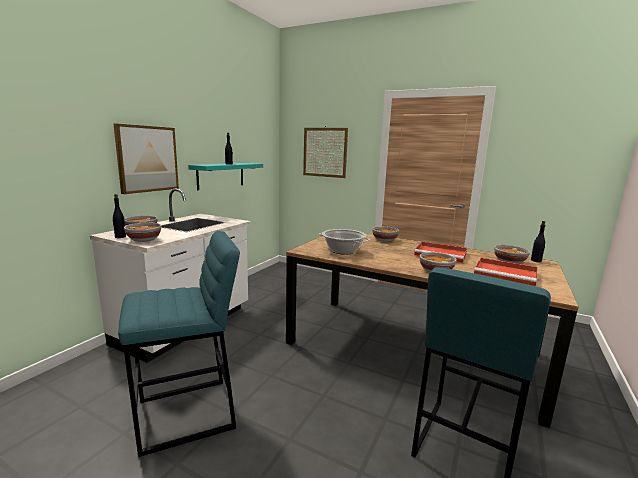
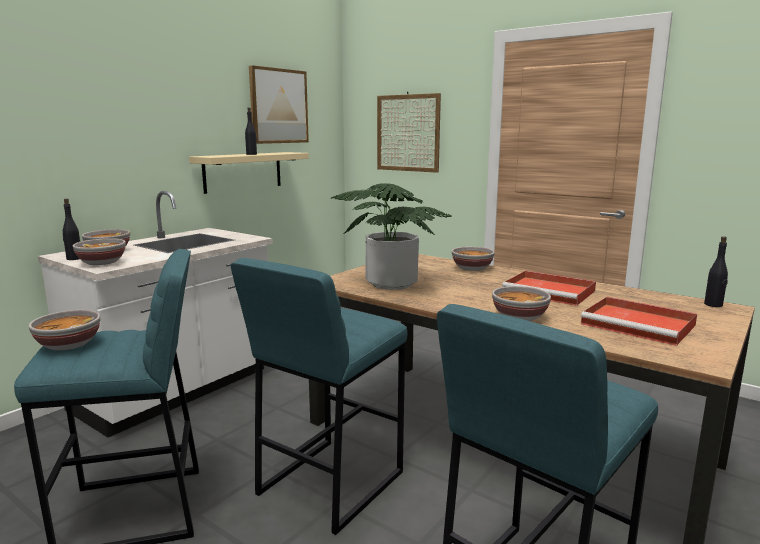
camera: 10 degrees right, 0 degrees up
picture [114,123,179,194] -> picture moved to [249,65,309,144]
turquoise shelf [188,163,263,190] -> beige shelf [189,152,309,194]
cooking pot [319,229,370,255] -> potted plant [331,183,452,290]
bowl [494,245,530,264] -> bowl moved to [29,310,100,350]
none -> turquoise stool [231,258,407,535]

